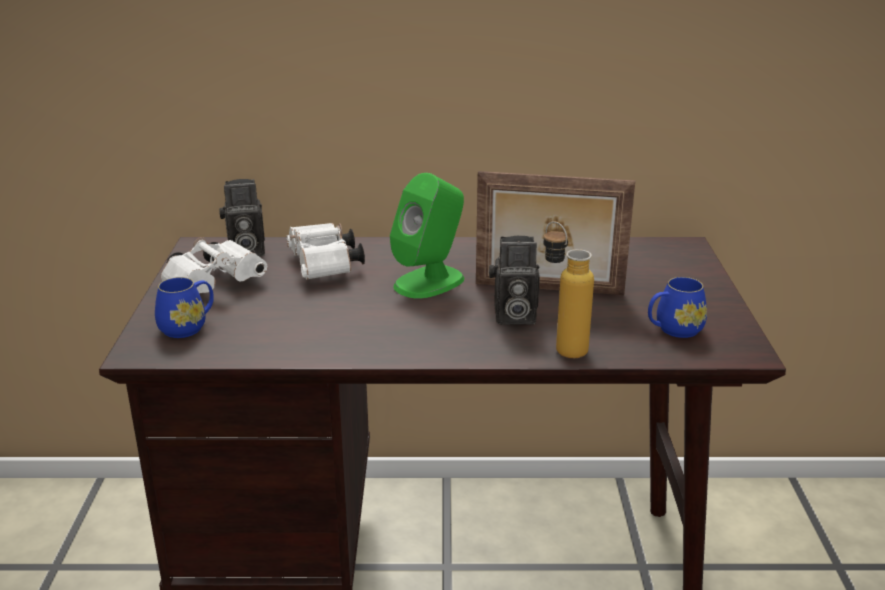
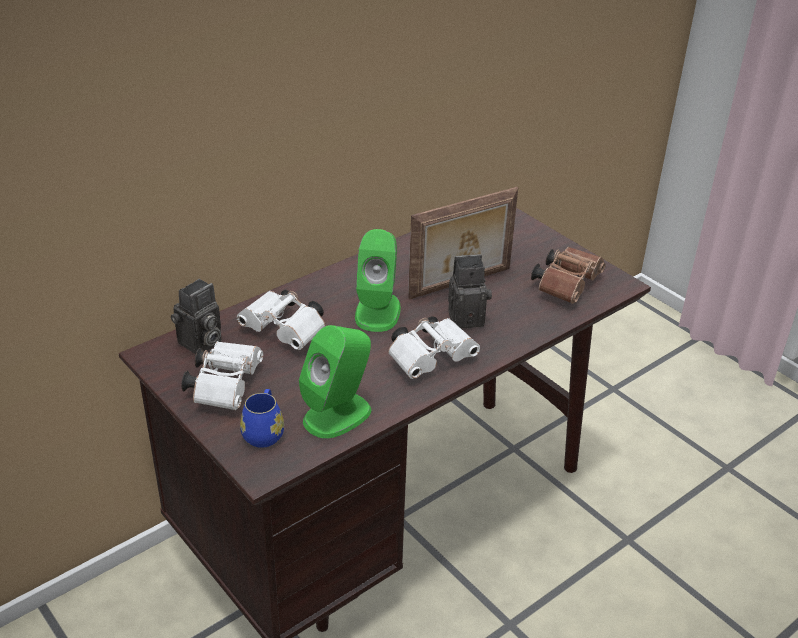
camera: 40 degrees left, 10 degrees up
camera [489,236,540,325] -> camera turned 150 degrees counterclockwise [448,254,492,328]
bottle [544,221,594,358] -> none
blue mug [648,277,707,338] -> brown binoculars [531,247,606,304]
none -> green speaker [299,325,371,439]
none -> white binoculars [388,316,480,379]

